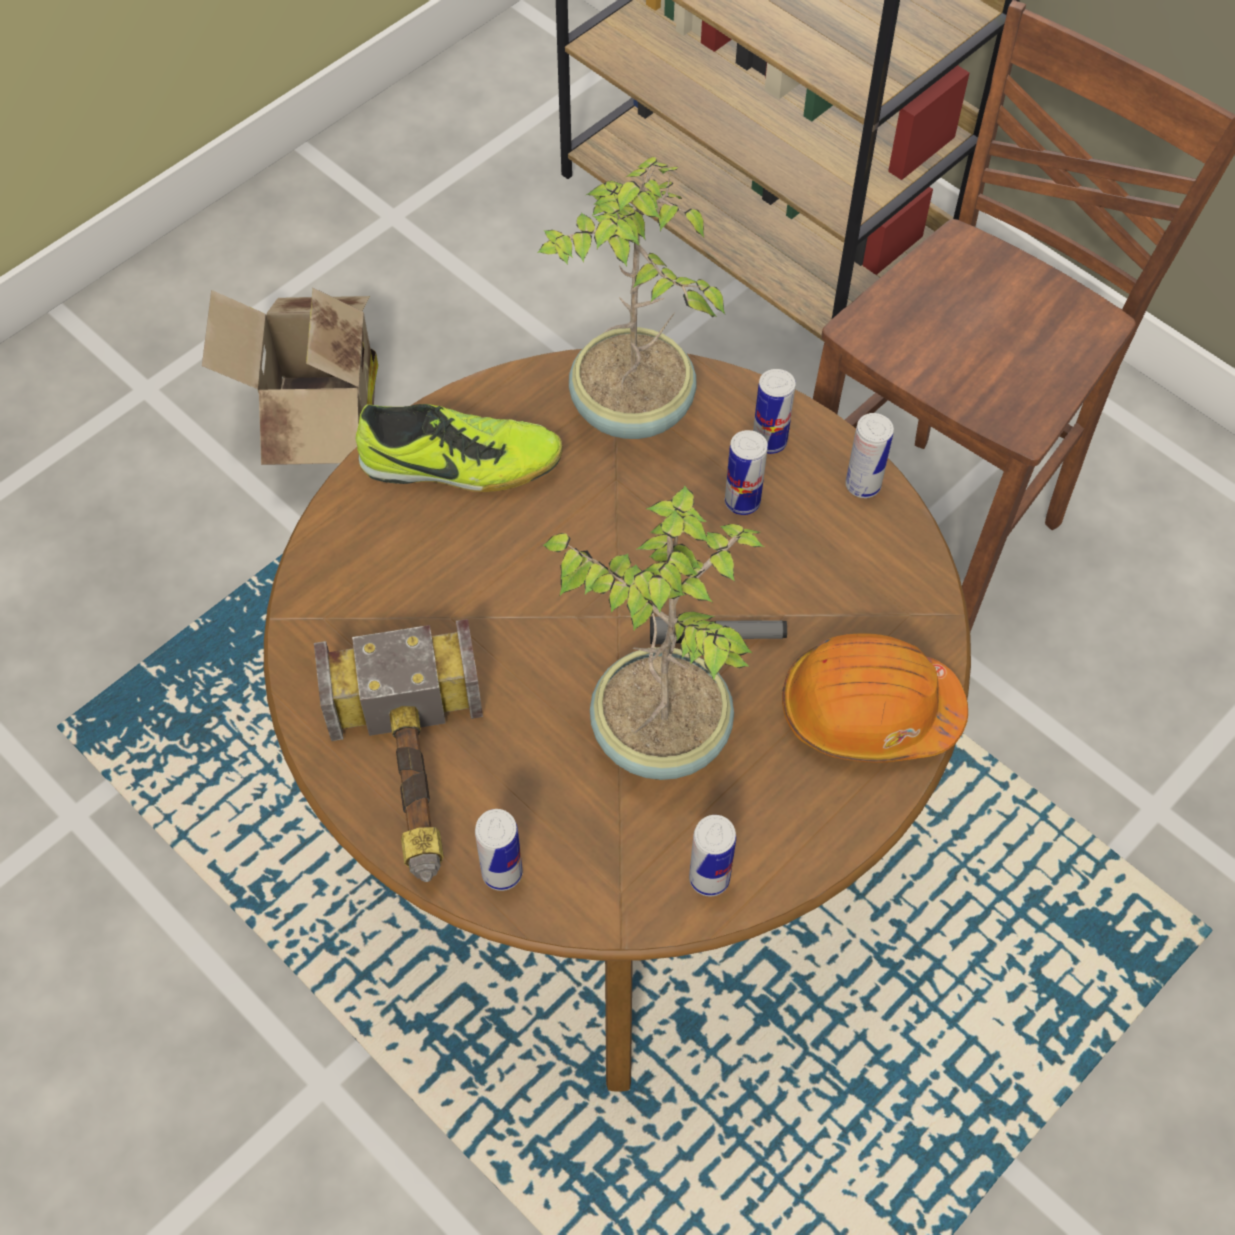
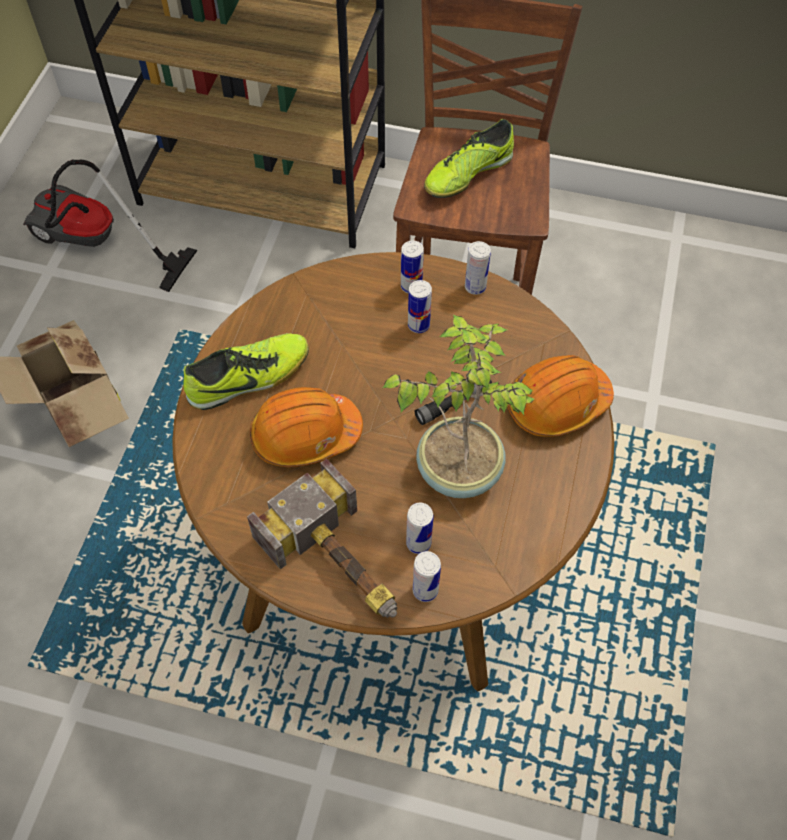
camera: 30 degrees left, 0 degrees up
potted plant [537,157,725,439] -> none
can [689,815,736,896] -> can moved to [406,503,434,554]
none -> vacuum cleaner [23,160,198,292]
none -> orange hard hat [250,387,363,467]
none -> shoe [424,119,514,198]

